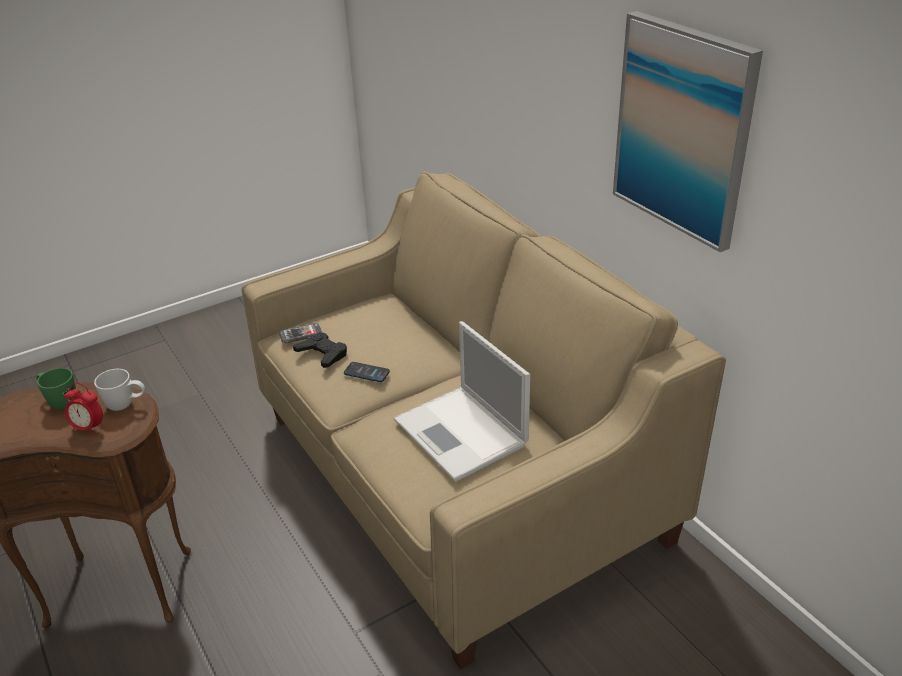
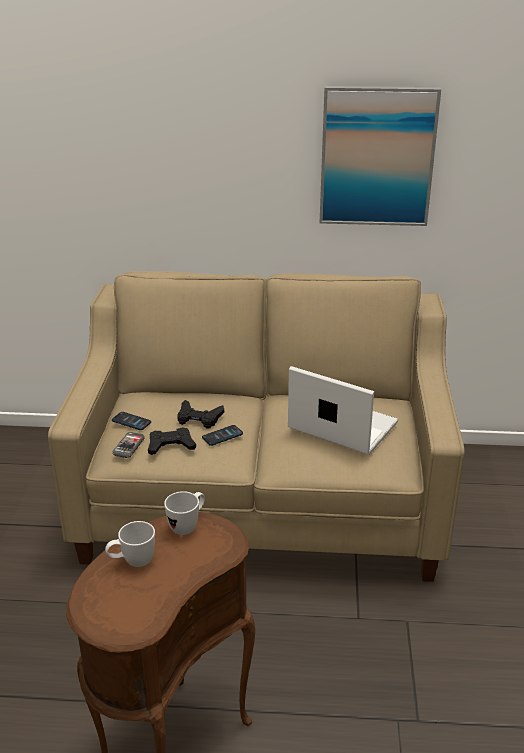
camera: 55 degrees left, 5 degrees down
green mug [36,368,76,410] -> white mug [105,521,155,567]
alarm clock [64,383,103,435] -> none
laptop [394,321,530,482] -> laptop turned 150 degrees counterclockwise [288,366,398,455]
none -> phone [112,412,151,430]
none -> black game controller [177,400,224,428]

